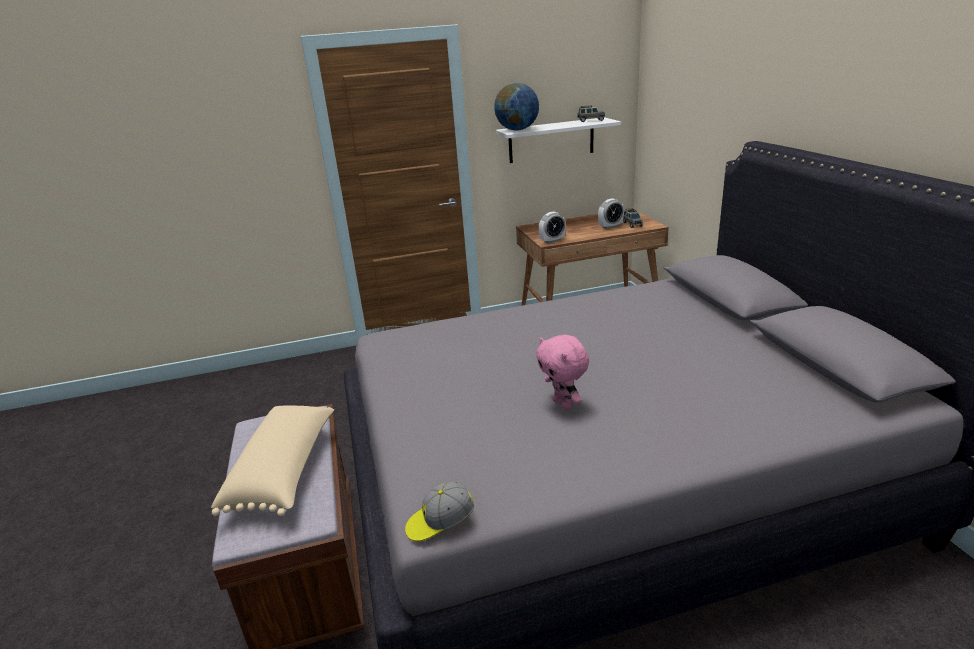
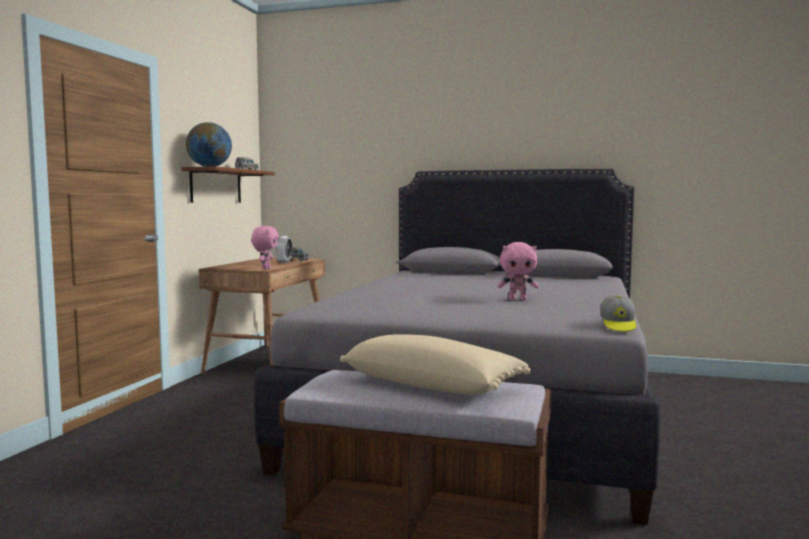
camera: 60 degrees left, 20 degrees down
white shelf [496,117,621,163] -> brown shelf [181,166,275,203]
alarm clock [539,211,566,244] -> pink plush toy [251,226,279,270]

